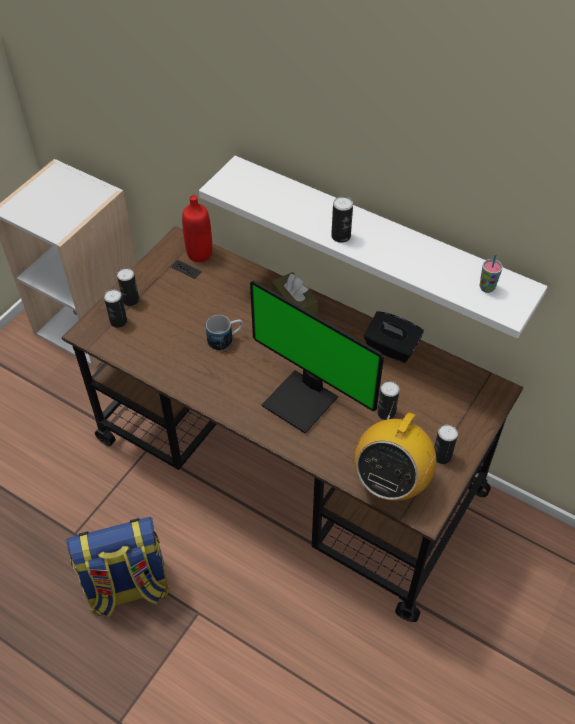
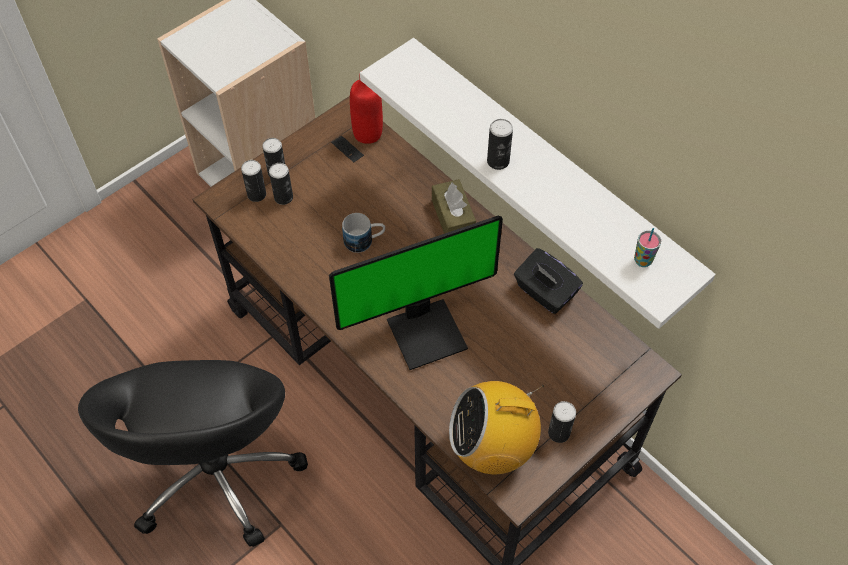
camera: 15 degrees right, 5 degrees up
backpack [66,517,170,617] -> black office chair [78,360,308,547]
monitor [250,281,384,434] -> monitor turned 75 degrees counterclockwise [329,216,503,370]
radio [354,401,436,501] -> radio turned 45 degrees clockwise [449,381,544,474]
can [377,381,400,420] -> can moved to [269,163,293,205]

